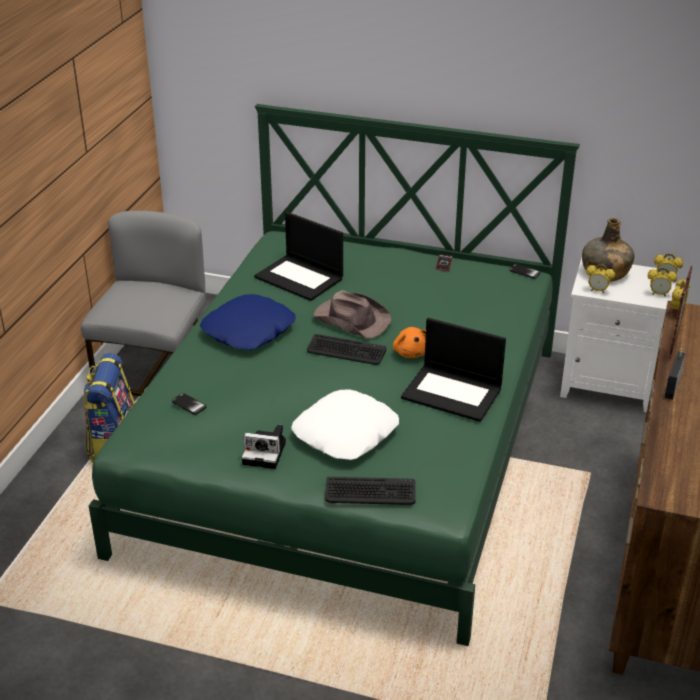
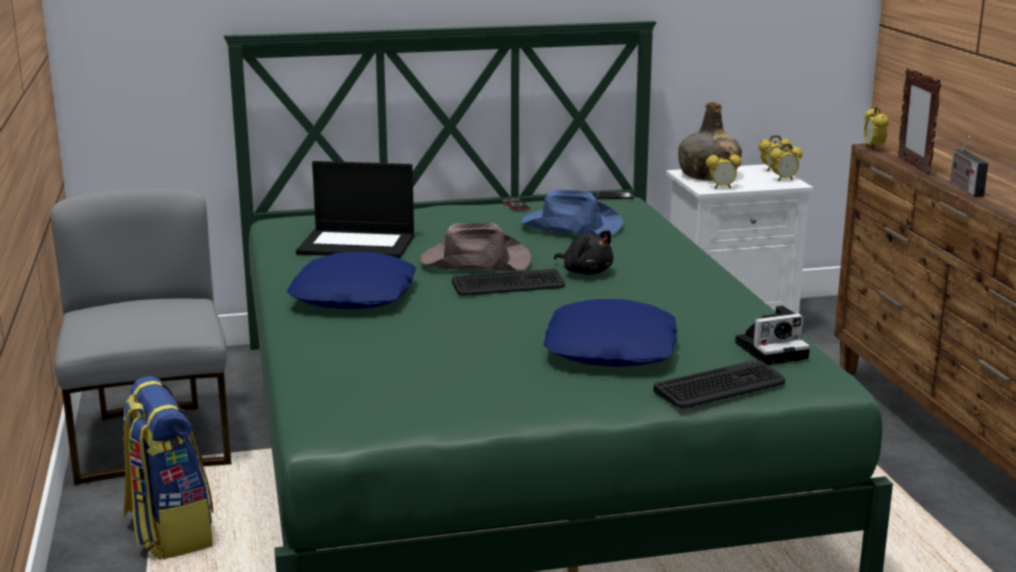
camera: 30 degrees left, 15 degrees down
phone [172,393,206,415] -> none
camera [242,424,286,469] -> camera moved to [735,306,810,365]
white pillow [291,389,399,460] -> blue pillow [544,299,677,367]
orange plush toy [393,327,426,358] -> black plush toy [554,230,614,275]
laptop [401,318,506,422] -> none
none -> blue hat [521,189,623,235]

